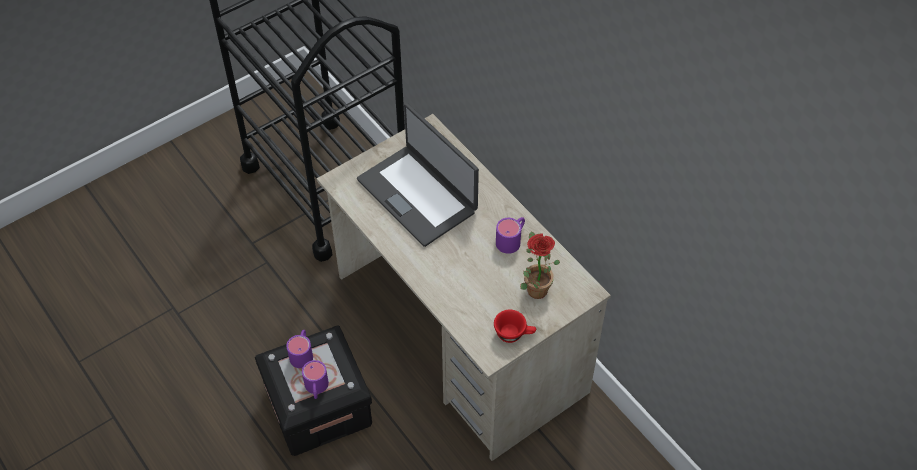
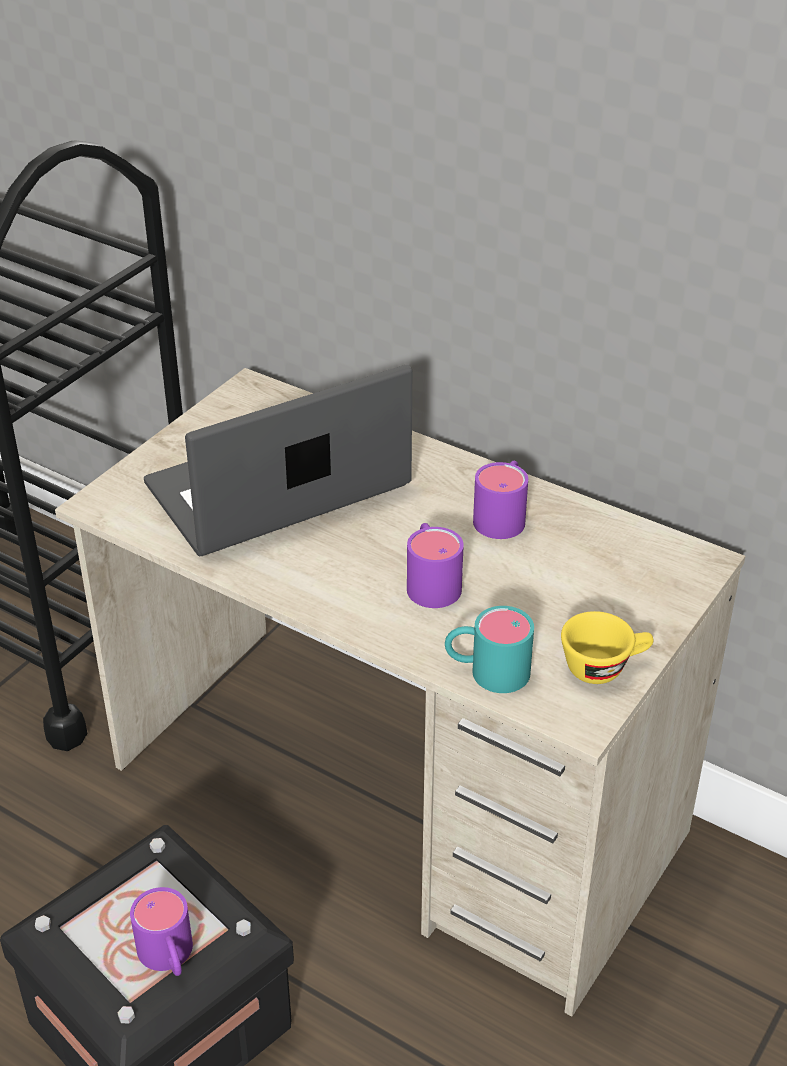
camera: 20 degrees left, 15 degrees down
purple mug [286,330,313,368] -> purple mug moved to [407,523,464,608]
laptop [357,103,479,247] -> laptop turned 120 degrees clockwise [144,365,412,556]
red cup [494,310,536,343] -> yellow cup [561,611,654,684]
potted plant [520,231,560,299] -> none
none -> turquoise mug [445,606,534,693]

